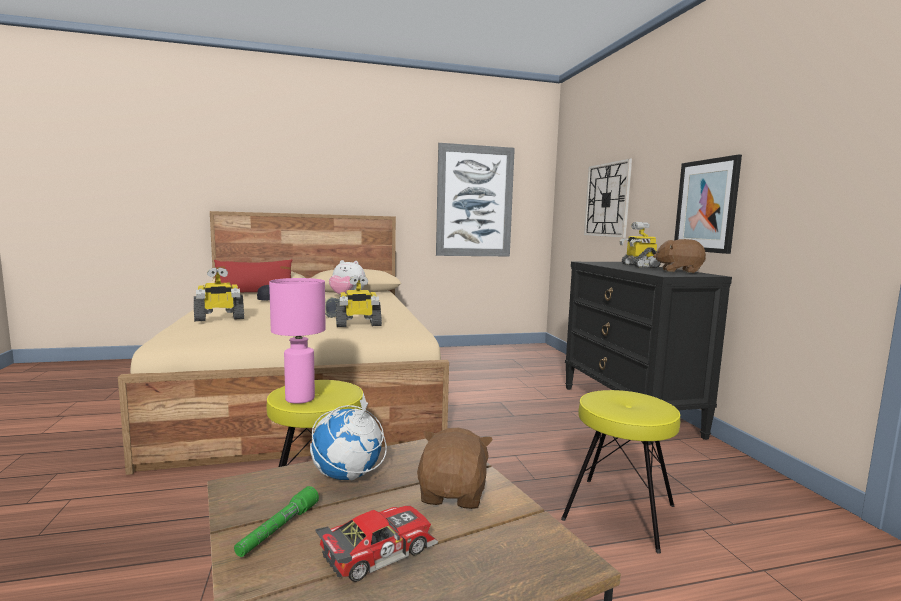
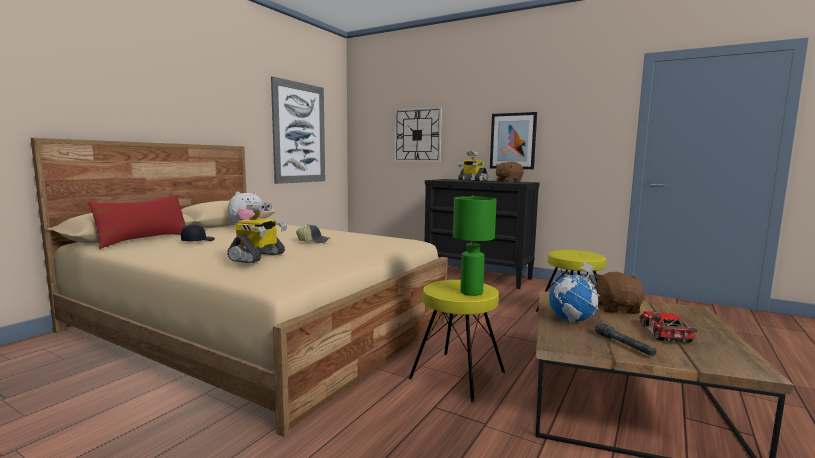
camera: 45 degrees left, 0 degrees up
green flashlight [234,486,319,557] -> grey flashlight [595,322,657,357]
pink table lamp [269,278,326,404] -> green table lamp [453,196,497,296]
toy robot [336,275,382,327] -> none
brown plush toy [417,428,493,509] -> brown plush toy turned 45 degrees clockwise [594,272,644,314]

